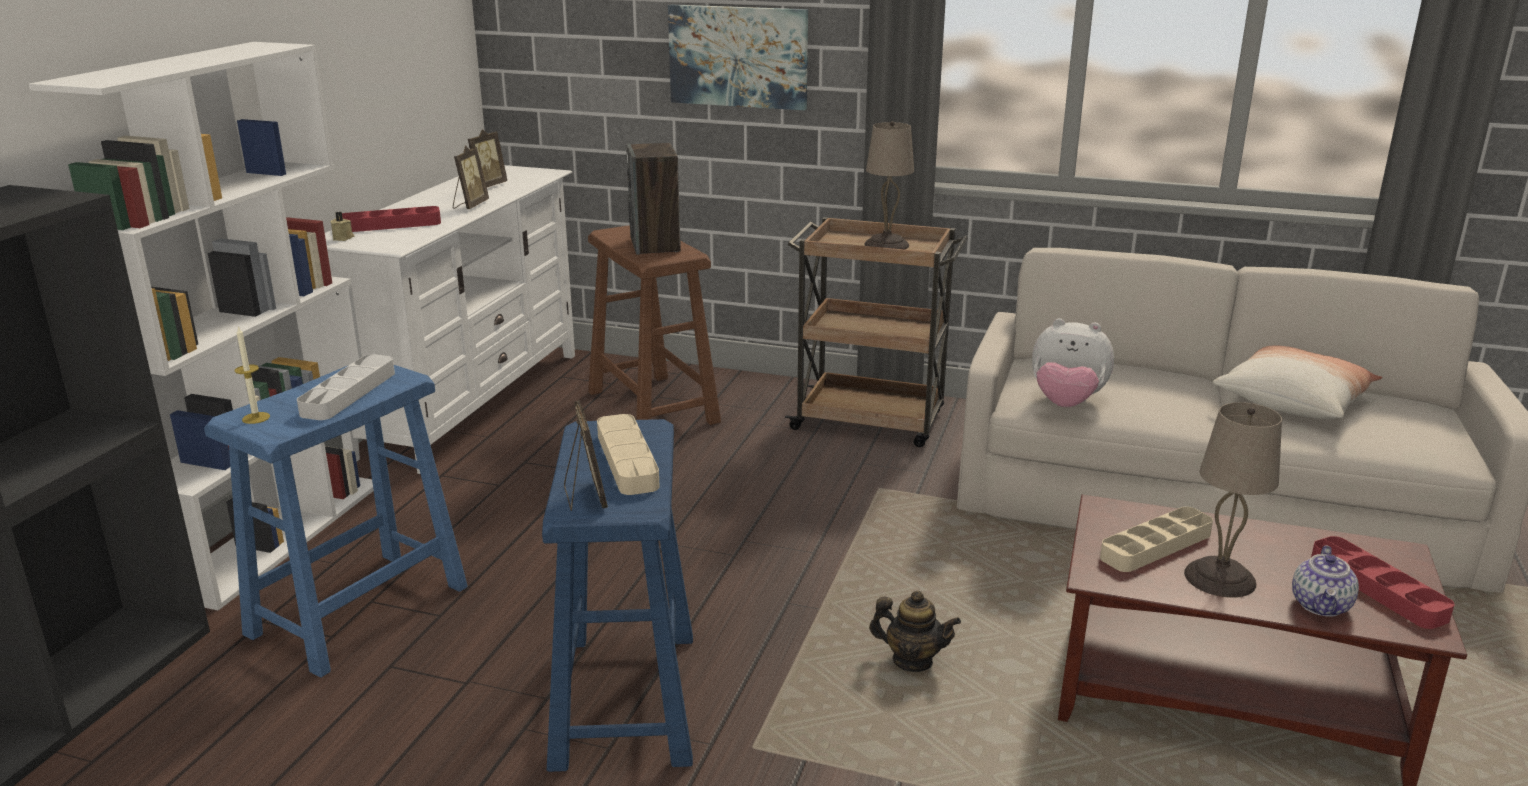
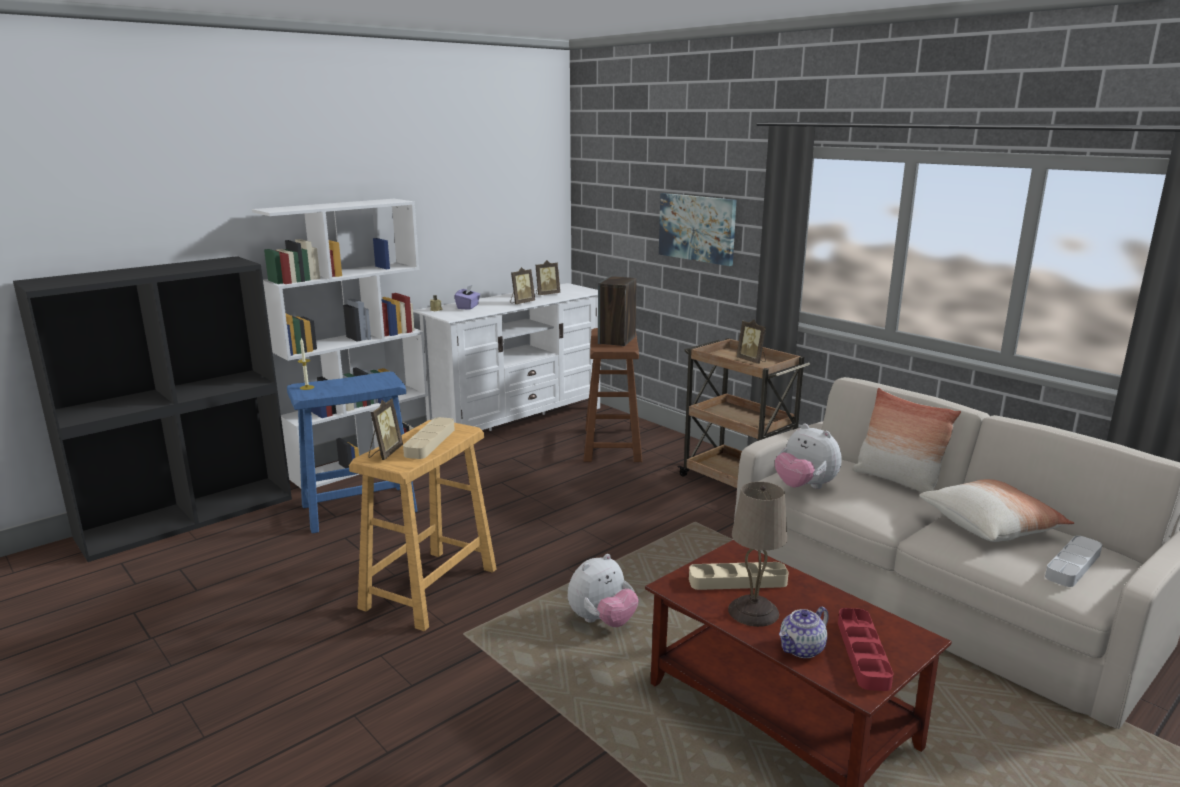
camera: 30 degrees right, 5 degrees down
grey tray [297,354,395,420] -> grey tray moved to [1045,536,1102,587]
red tray [342,206,441,232] -> purple tissue box [454,284,480,310]
blue stool [542,419,693,772] -> beige stool [349,420,497,631]
beige table lamp [864,121,914,250] -> picture frame [736,320,766,364]
teapot [869,590,961,672] -> plush toy [568,554,639,627]
none -> pillow [852,388,961,493]

